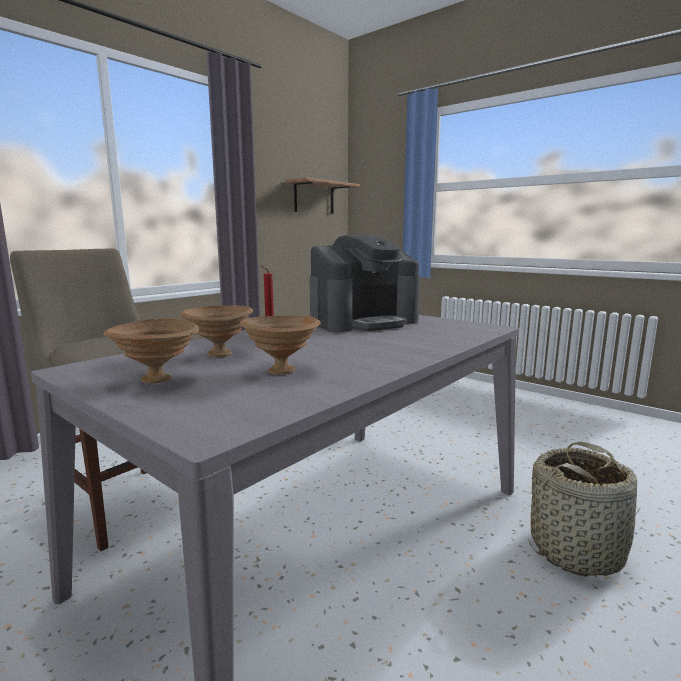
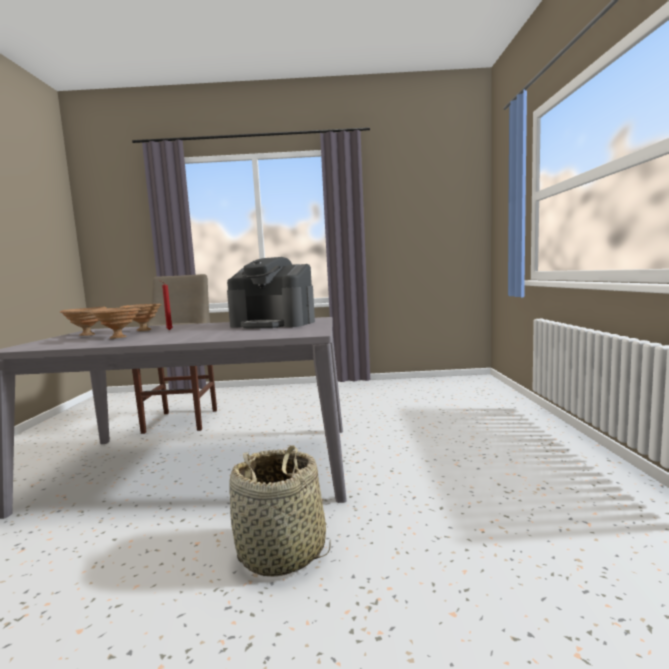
camera: 50 degrees right, 5 degrees down
shelf [286,178,360,214] -> none

